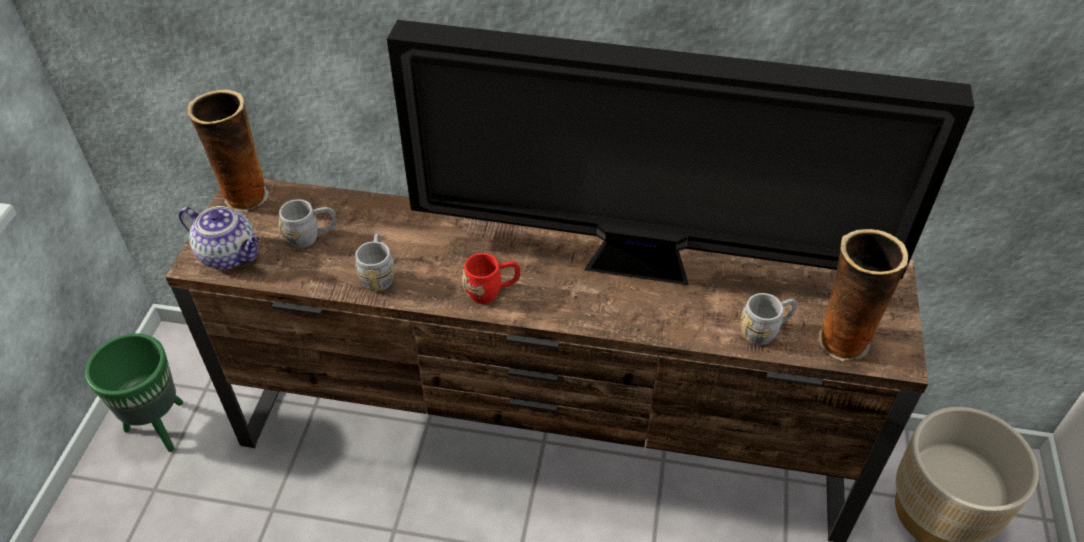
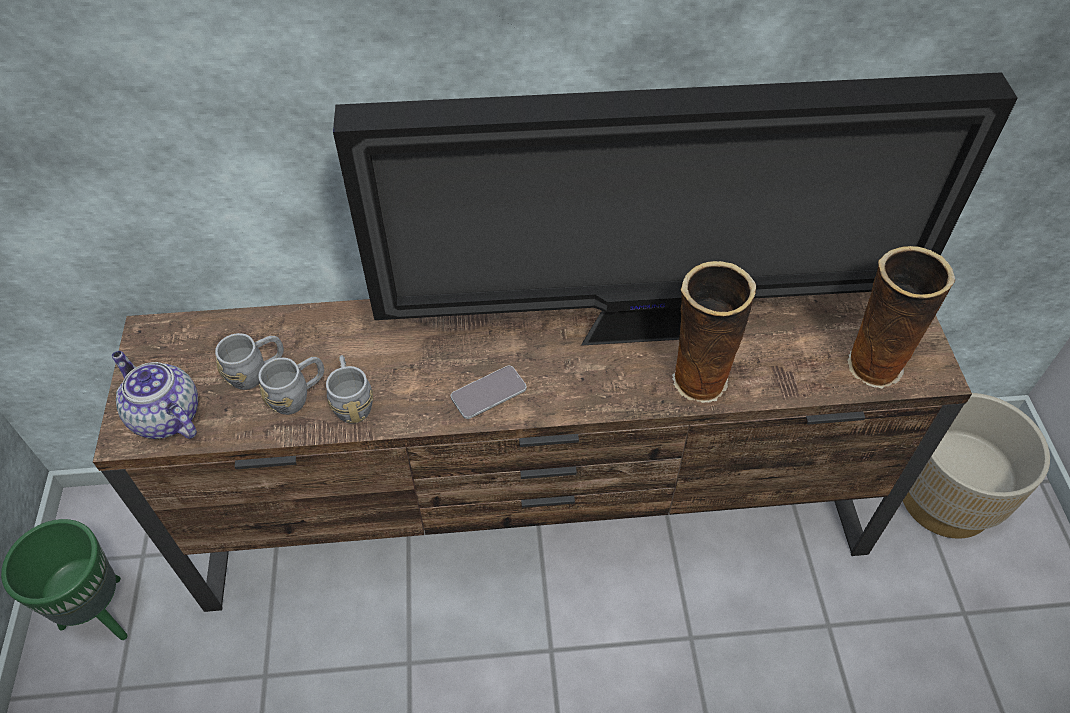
camera: 15 degrees left, 5 degrees up
teapot [179,206,260,270] -> teapot turned 150 degrees counterclockwise [112,351,198,439]
vase [187,90,269,212] -> vase moved to [672,261,756,403]
red mug [462,253,520,304] -> phone [451,366,527,419]
grey mug [741,293,797,345] -> grey mug moved to [258,357,324,415]

